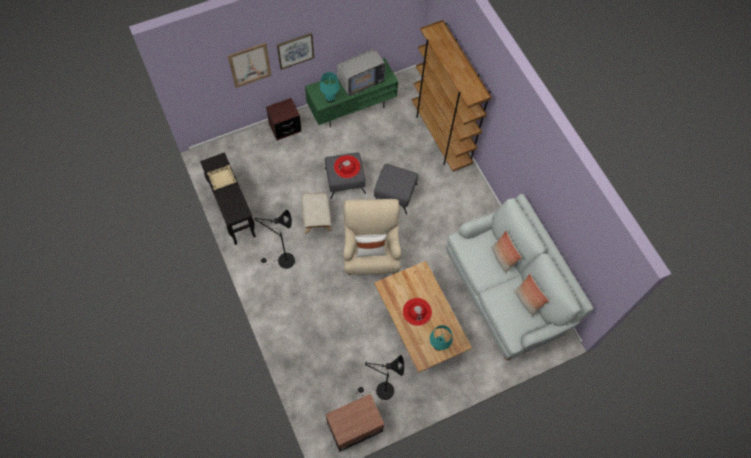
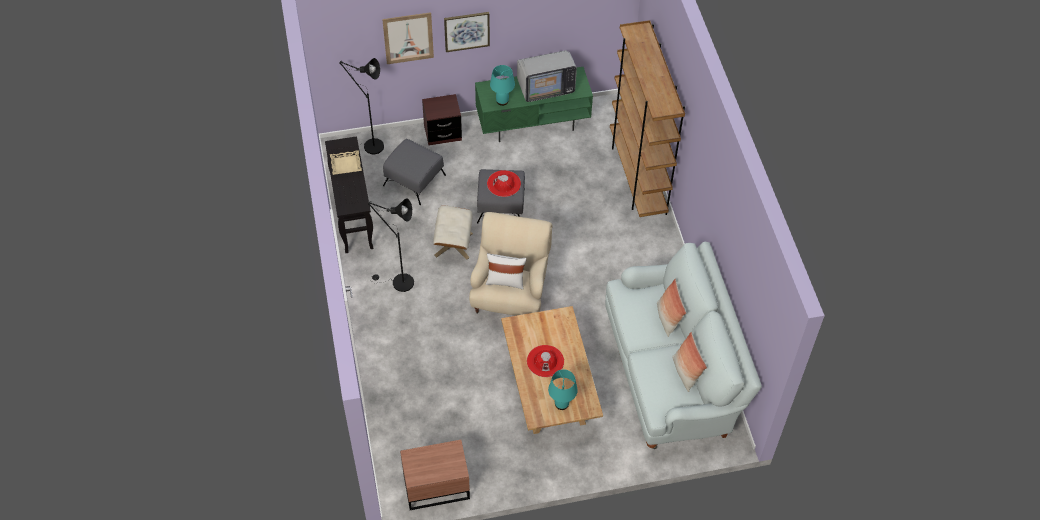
camera: 15 degrees right, 10 degrees down
black floor lamp [356,355,404,400] -> black floor lamp moved to [339,58,384,154]
grey ottoman [374,164,418,214] -> grey ottoman moved to [383,139,446,205]

